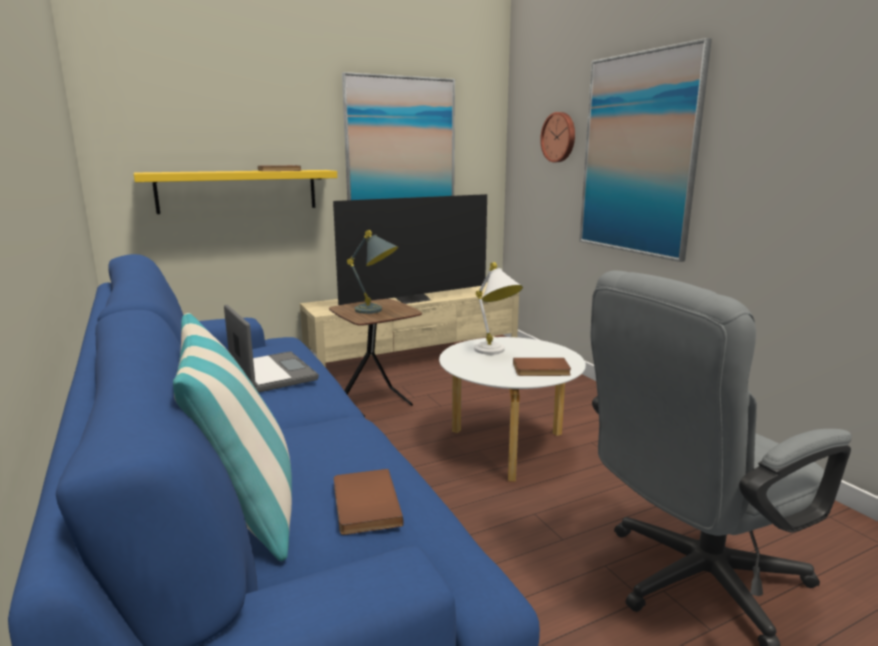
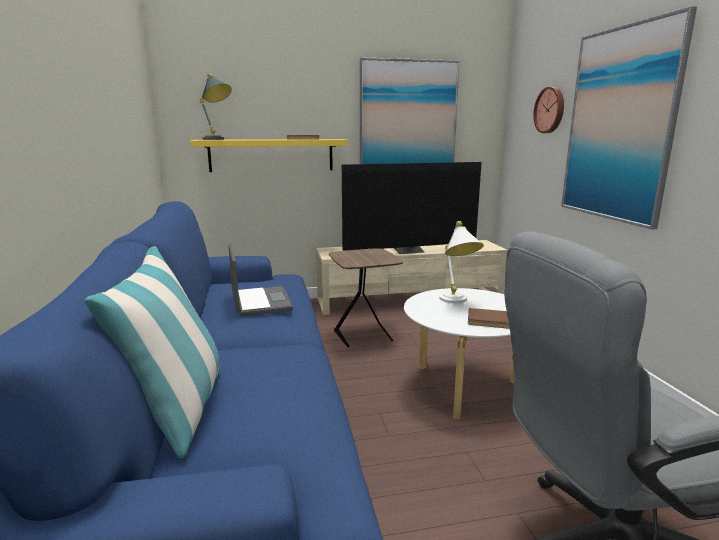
camera: 15 degrees right, 0 degrees up
brown book [334,469,404,535] -> none
grey table lamp [347,230,398,314] -> grey table lamp moved to [200,73,232,140]

